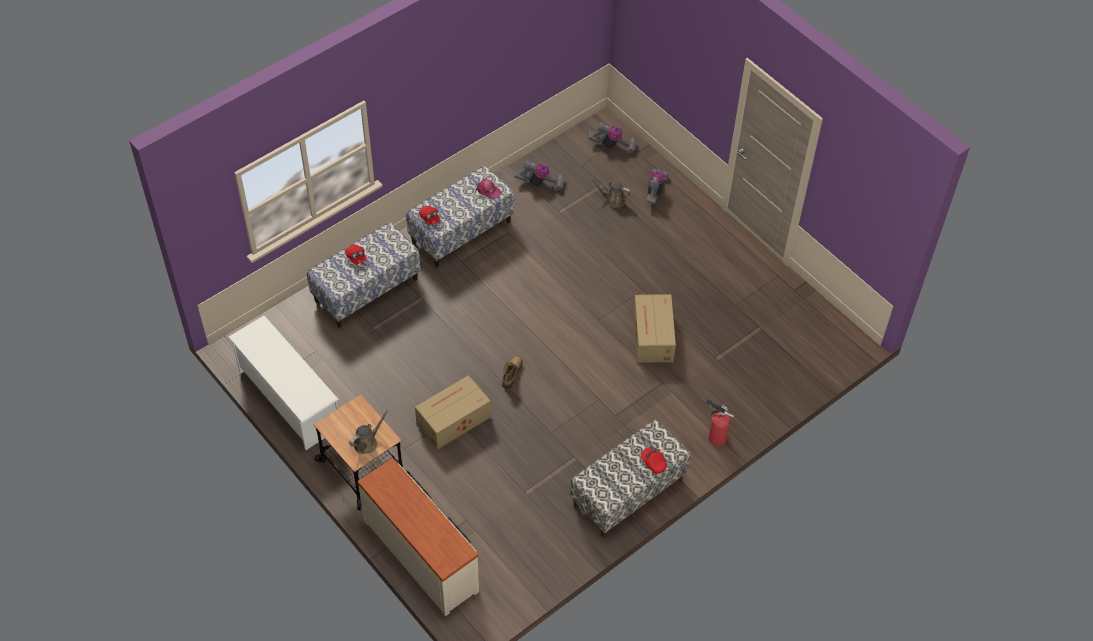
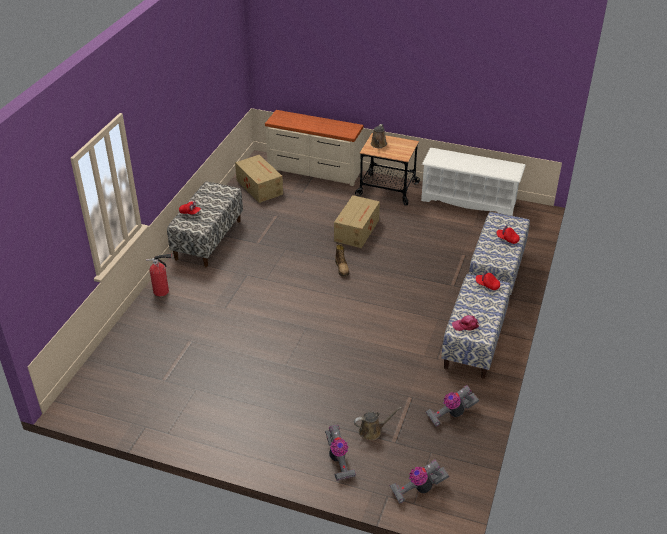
camera: 150 degrees right, 15 degrees down
cardboard box [633,294,676,363] -> cardboard box moved to [235,155,283,203]

